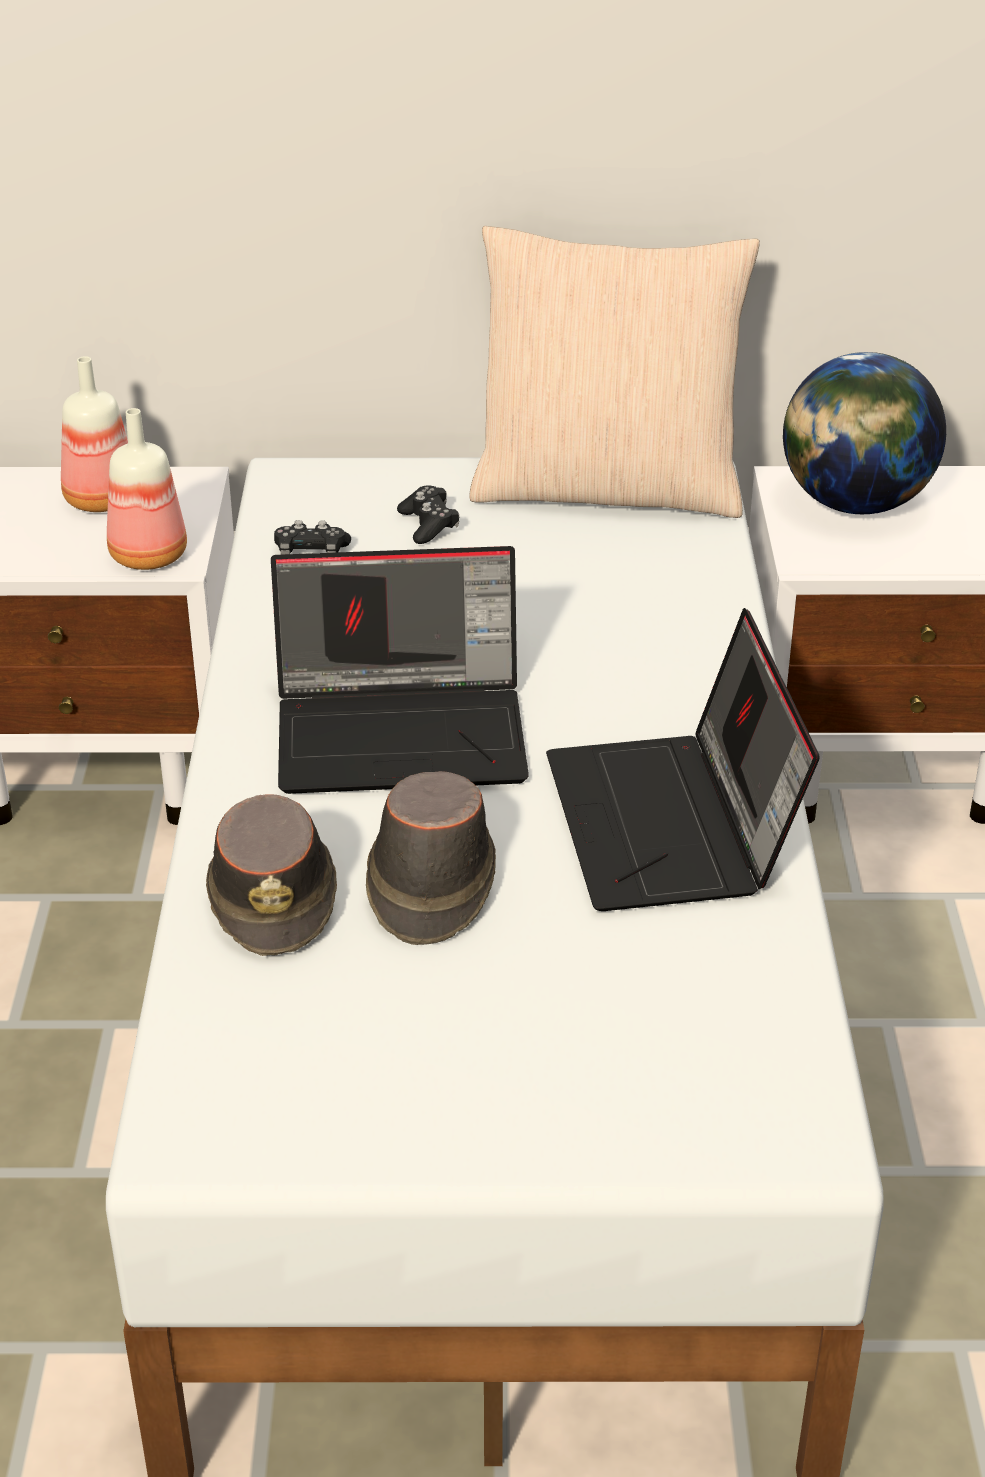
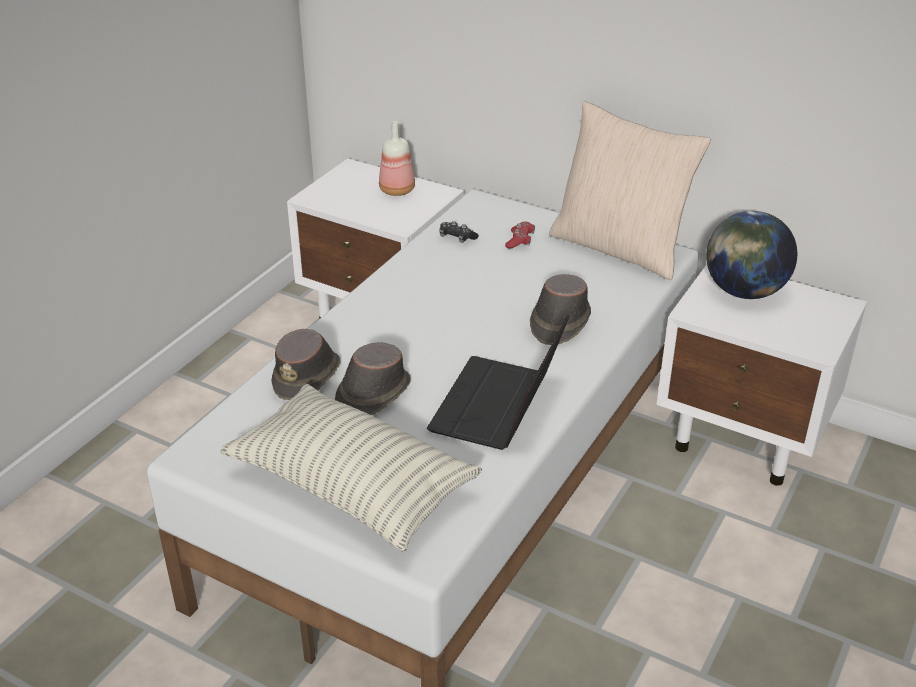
camera: 30 degrees right, 0 degrees up
bottle [107,408,187,570] -> none
laptop [271,546,529,794] -> none
black game controller [397,485,459,544] -> red game controller [505,222,535,249]
none -> pillow [220,384,482,551]
none -> brown hat [530,274,591,345]

